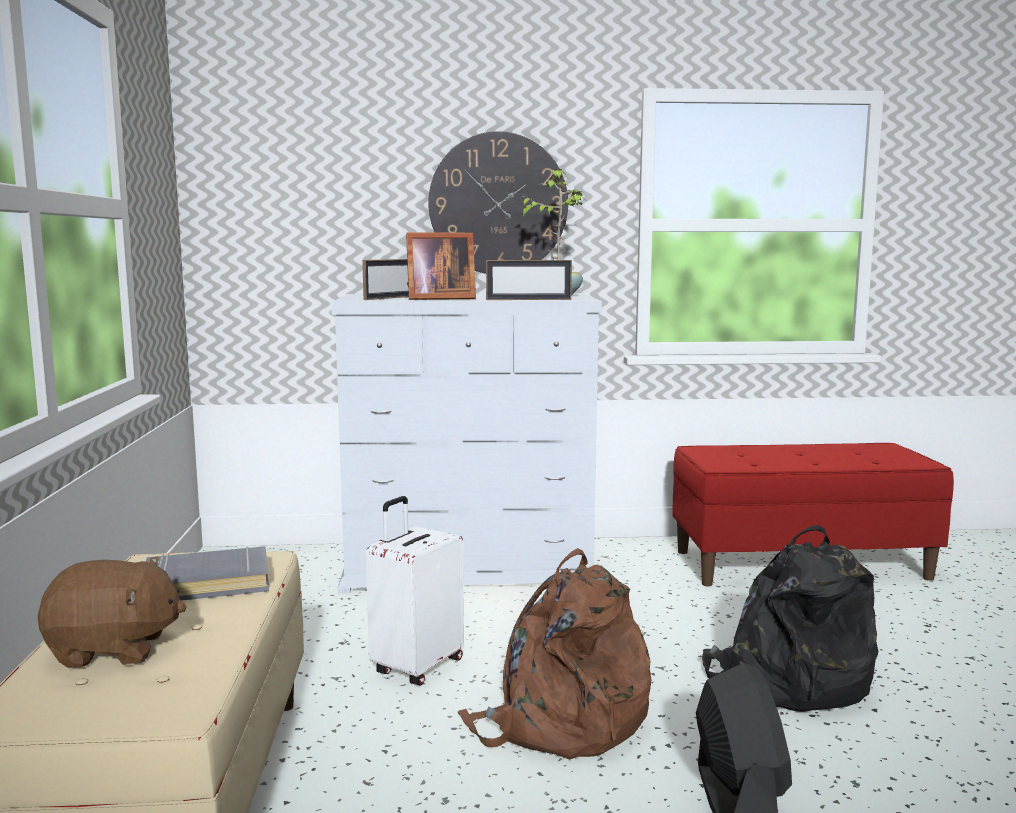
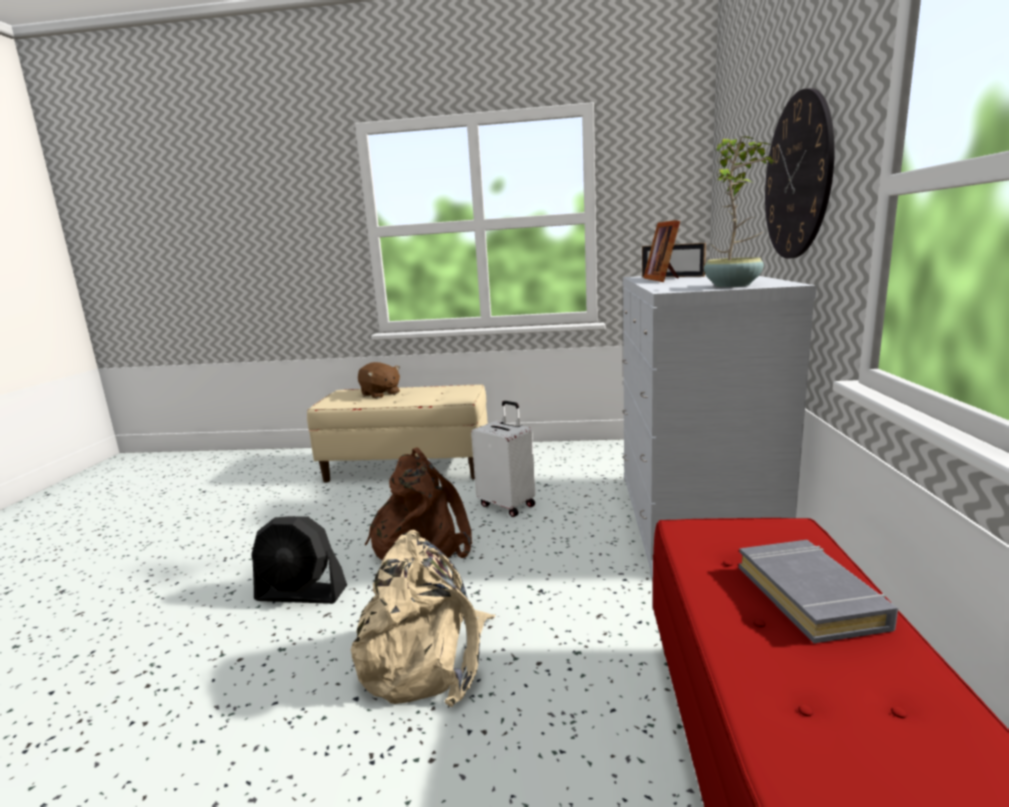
camera: 100 degrees right, 5 degrees up
brown plush toy [38,557,187,668] -> brown plush toy turned 45 degrees counterclockwise [358,362,400,399]
grey book [146,546,269,601] -> grey book moved to [739,540,898,643]
picture frame [486,260,572,300] -> none
black backpack [702,525,878,712] -> beige backpack [351,530,496,707]

